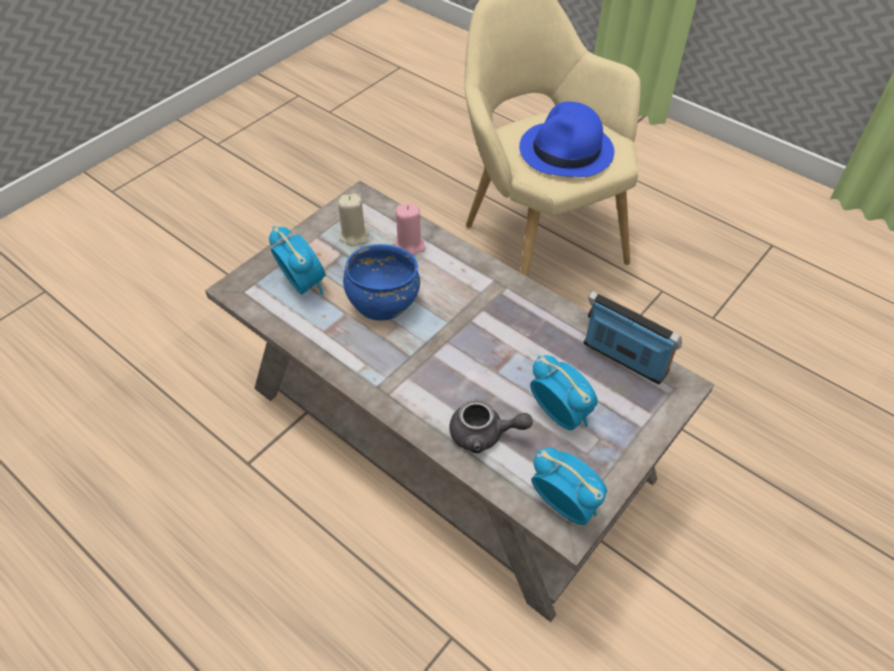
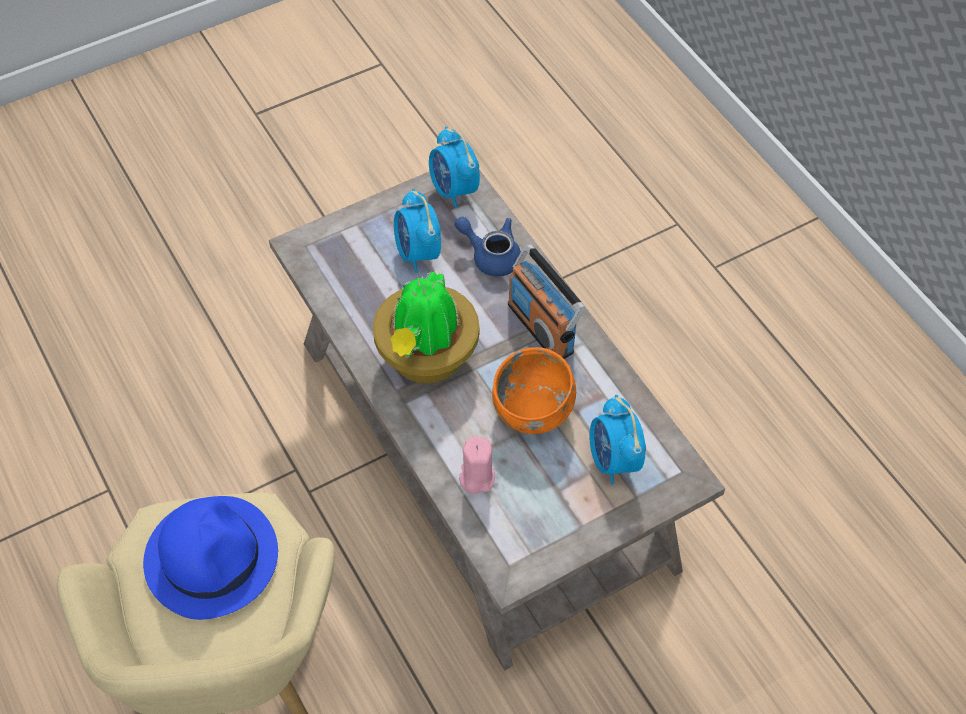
camera: 160 degrees left, 5 degrees up
beige candle [338,193,369,246] -> none
blue bowl [343,244,420,320] -> orange bowl [492,347,576,434]
grey teapot [449,400,533,453] -> blue teapot [455,217,521,277]
radio [584,291,682,384] -> radio moved to [508,245,585,359]
none -> potted plant [373,269,480,384]

